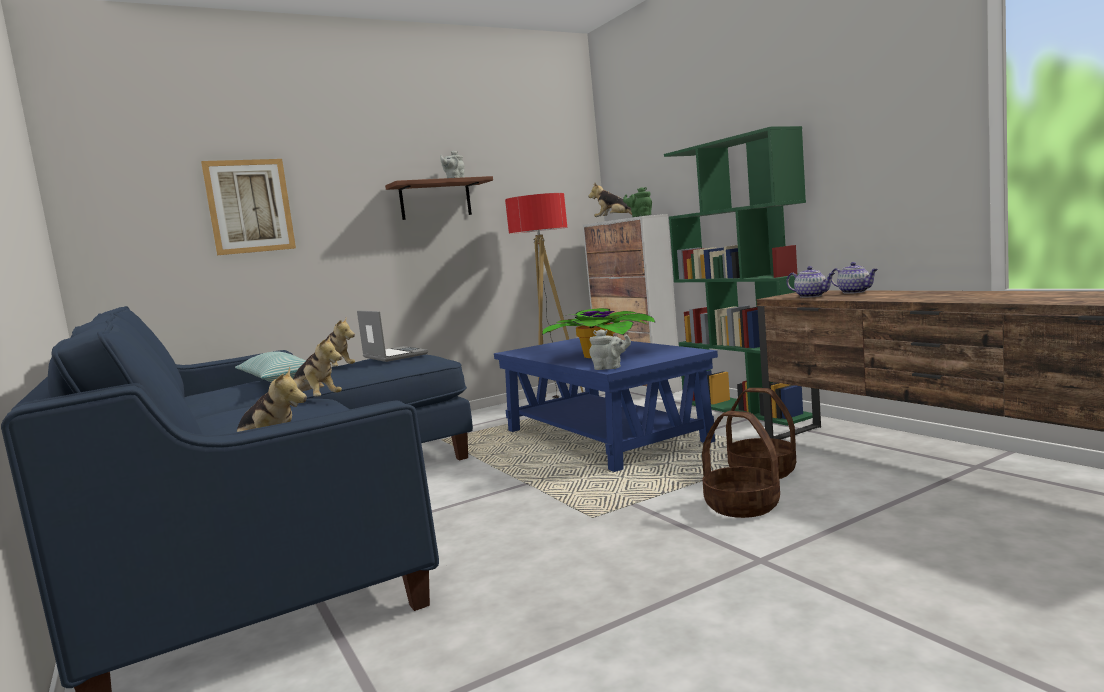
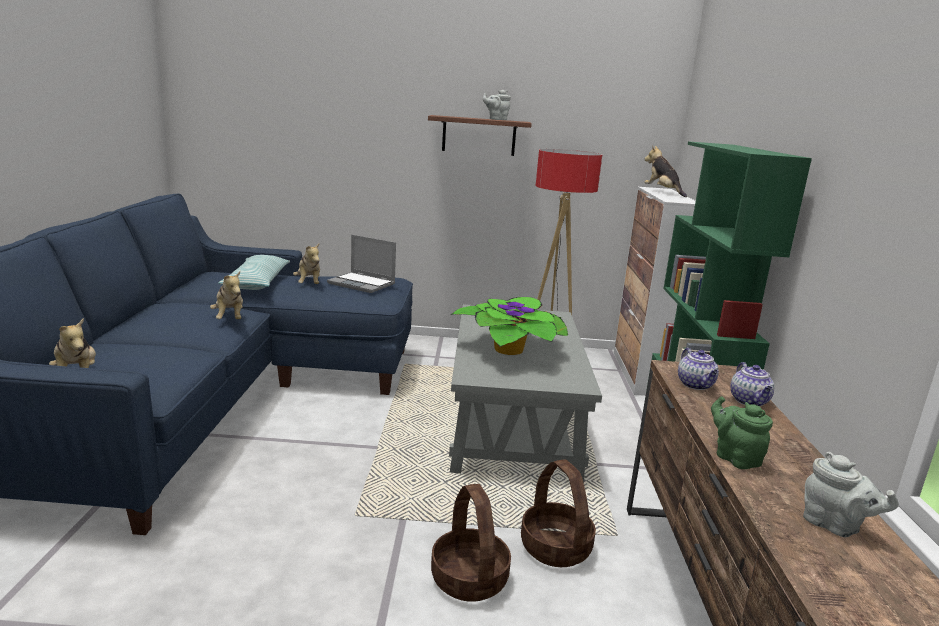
camera: 30 degrees right, 10 degrees up
picture [201,159,296,255] -> none
laptop [357,311,428,362] -> laptop turned 120 degrees clockwise [327,235,396,293]
blue coffee table [494,338,718,472] -> grey coffee table [449,304,602,483]
grey teapot [589,329,631,370] -> grey teapot moved to [803,452,899,538]
green teapot [623,187,652,217] -> green teapot moved to [711,397,773,469]

